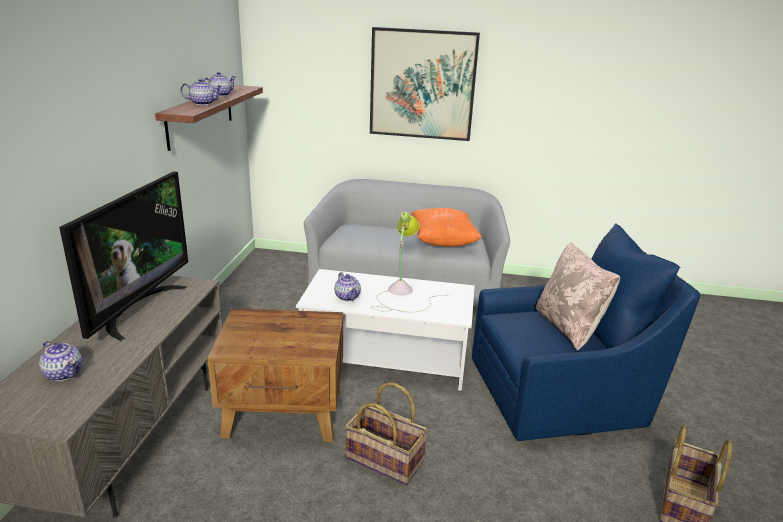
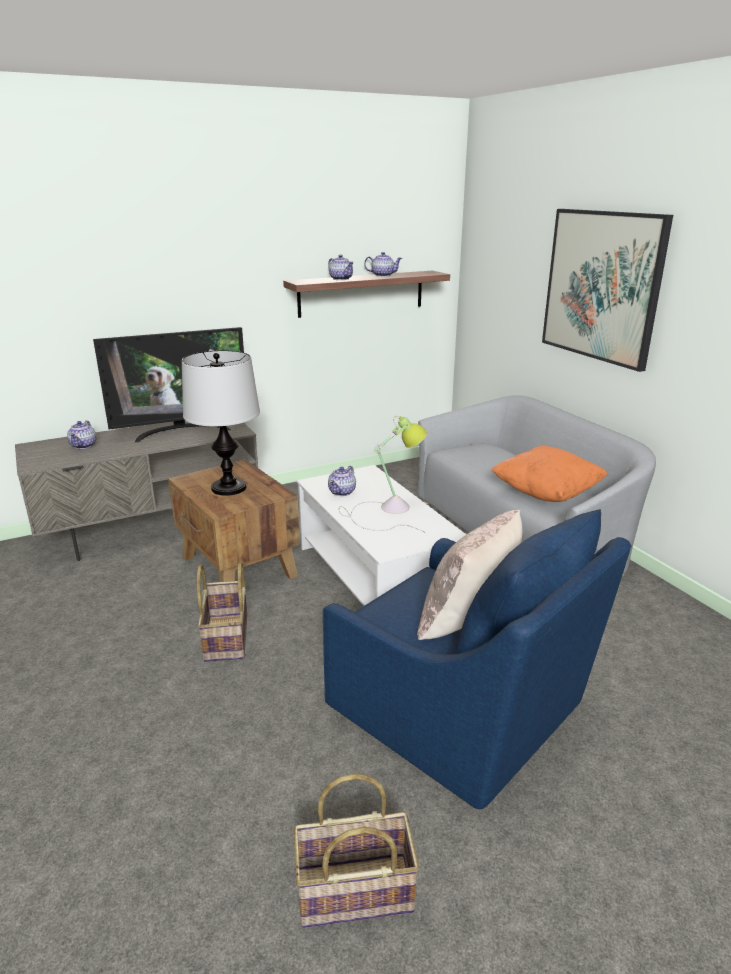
camera: 55 degrees right, 0 degrees up
none -> table lamp [182,350,260,496]

